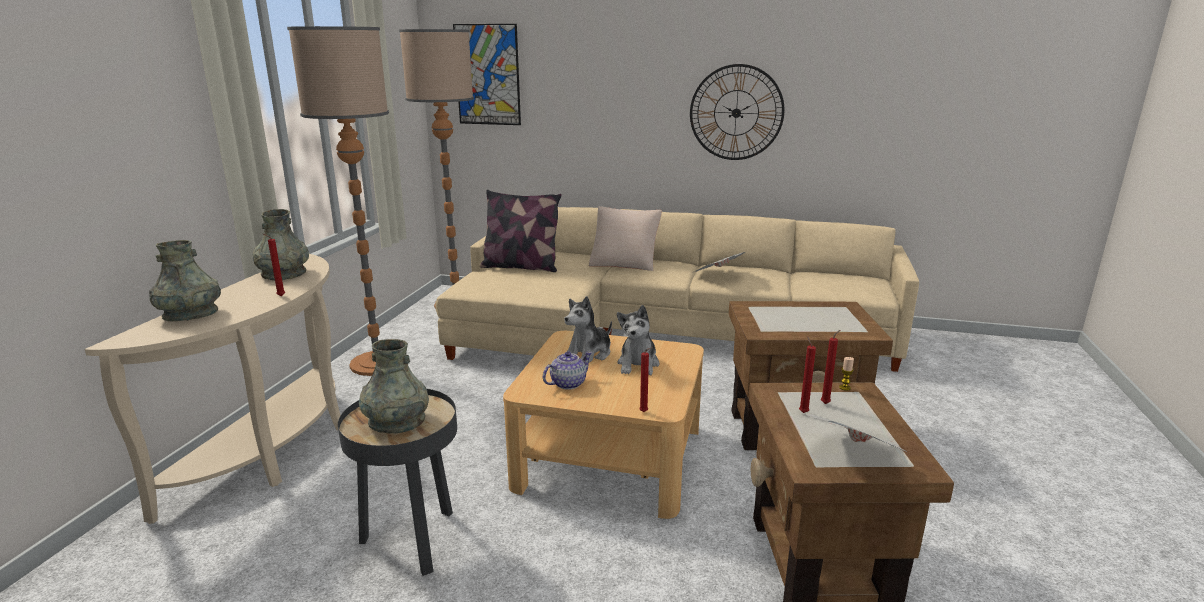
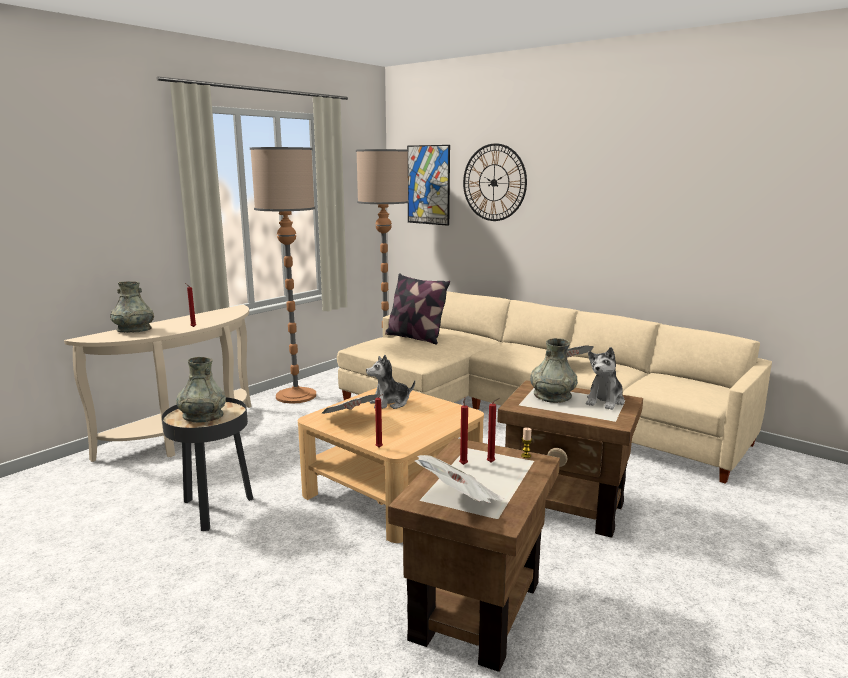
camera: 25 degrees right, 5 degrees down
grey vase [253,209,309,280] -> grey vase moved to [530,338,578,403]
teapot [543,351,592,390] -> newspaper [322,394,378,414]
beige pillow [589,206,662,271] -> none
plush toy [617,305,659,376] -> plush toy moved to [586,347,625,410]
wall clock [690,64,785,160] -> wall clock moved to [463,143,527,221]

